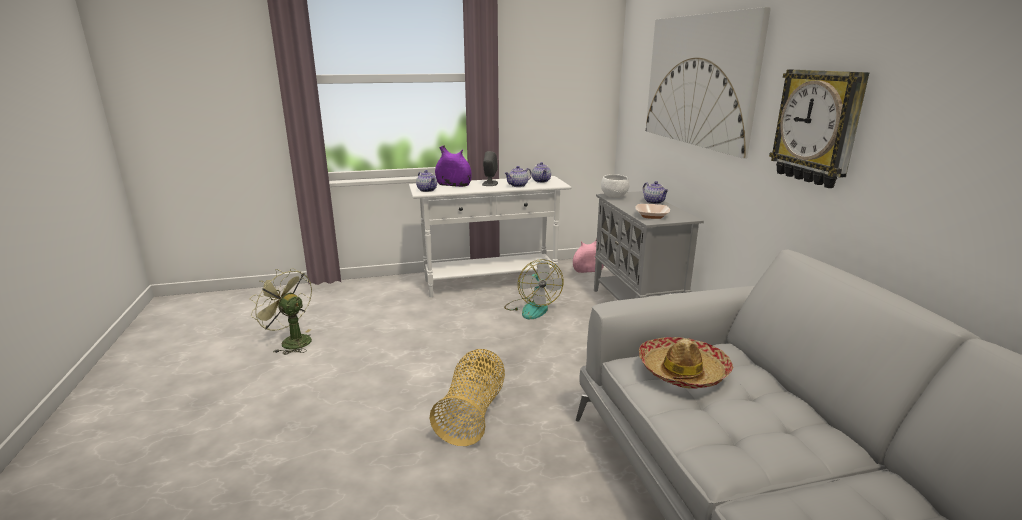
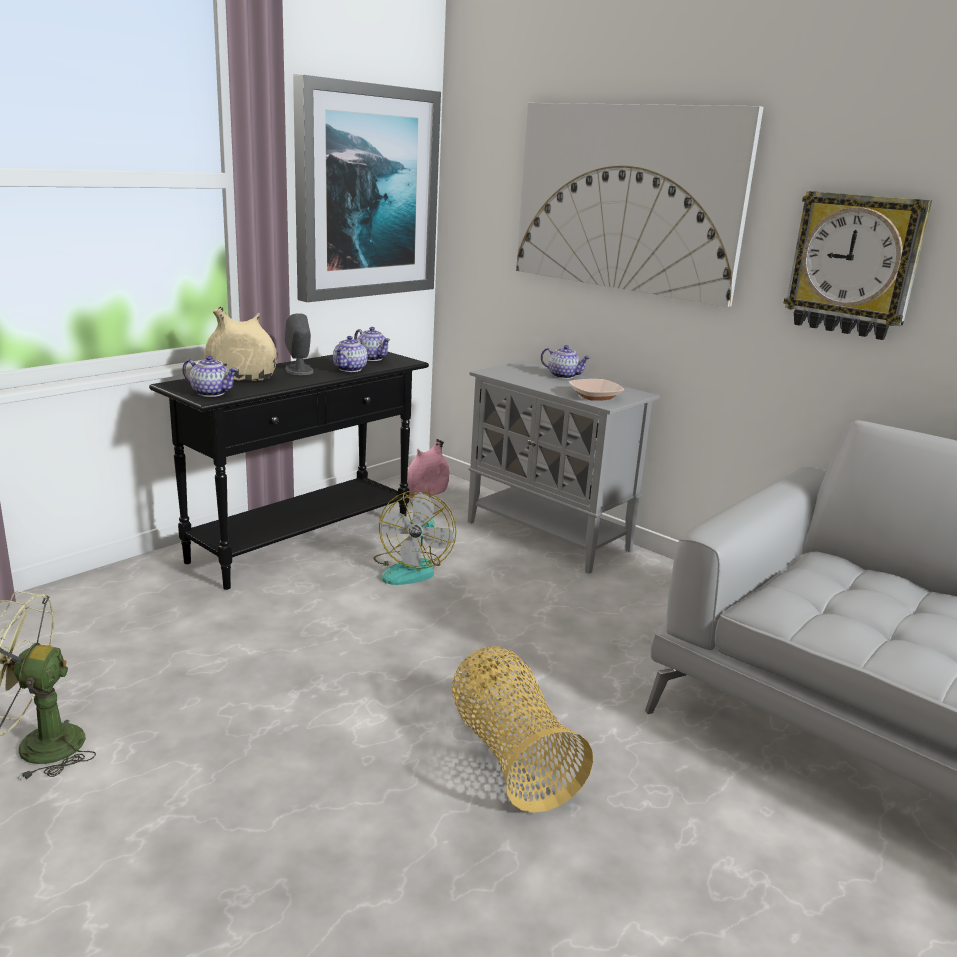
camera: 35 degrees left, 0 degrees up
white console table [409,176,571,297] -> black console table [149,352,429,590]
purple vase [435,145,472,187] -> beige vase [204,307,277,381]
fan [504,259,563,319] -> fan turned 60 degrees clockwise [374,491,457,585]
white bowl [601,174,629,198] -> none
hat [639,337,733,389] -> none
none -> picture [293,75,441,302]

